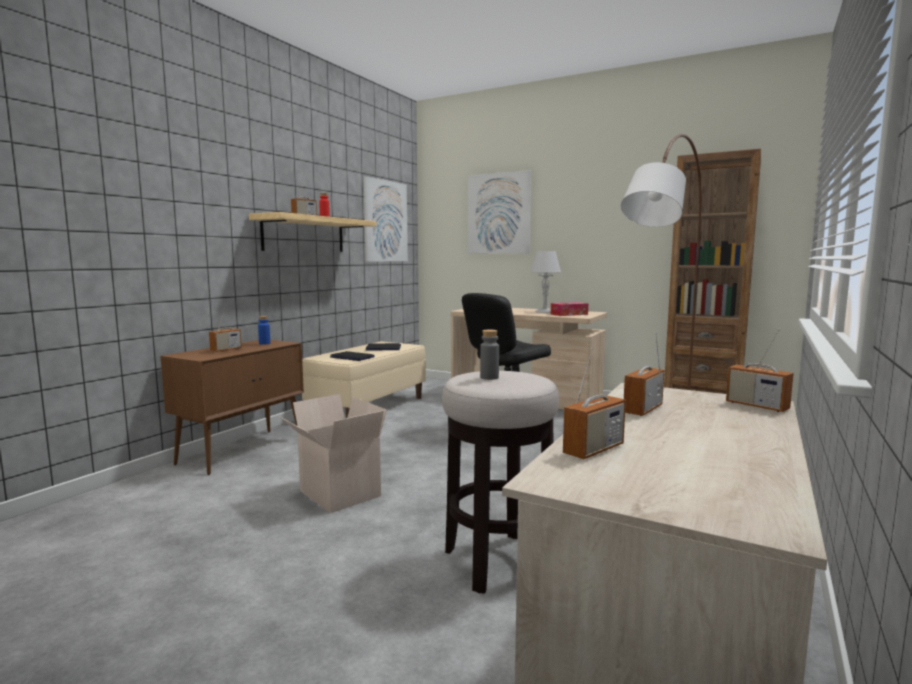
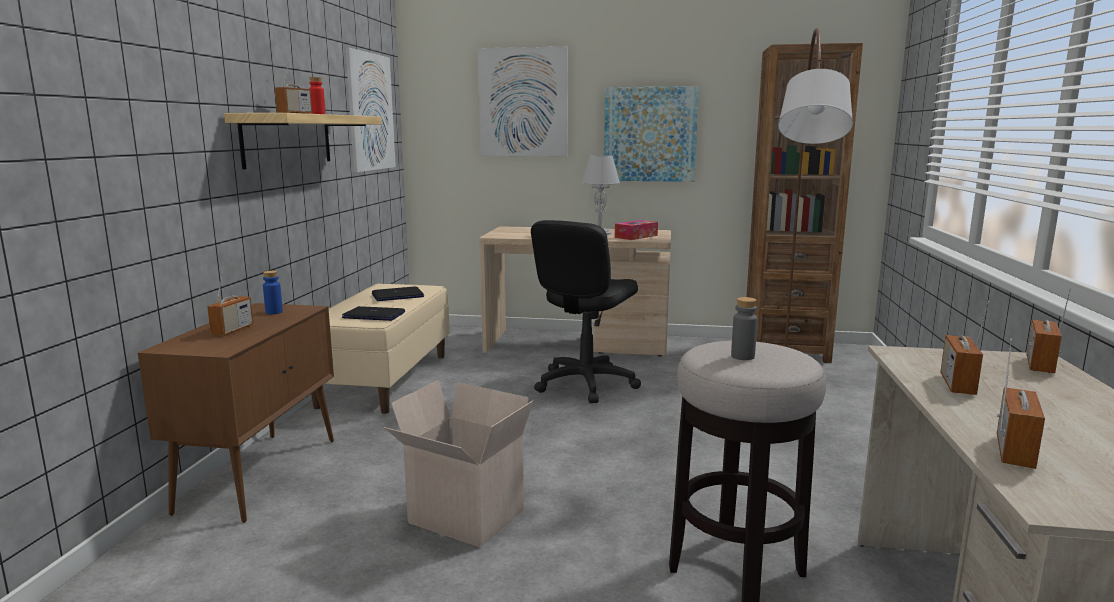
camera: 20 degrees left, 5 degrees up
radio [726,329,794,412] -> radio turned 90 degrees clockwise [1027,288,1071,373]
none -> picture [604,86,699,182]

